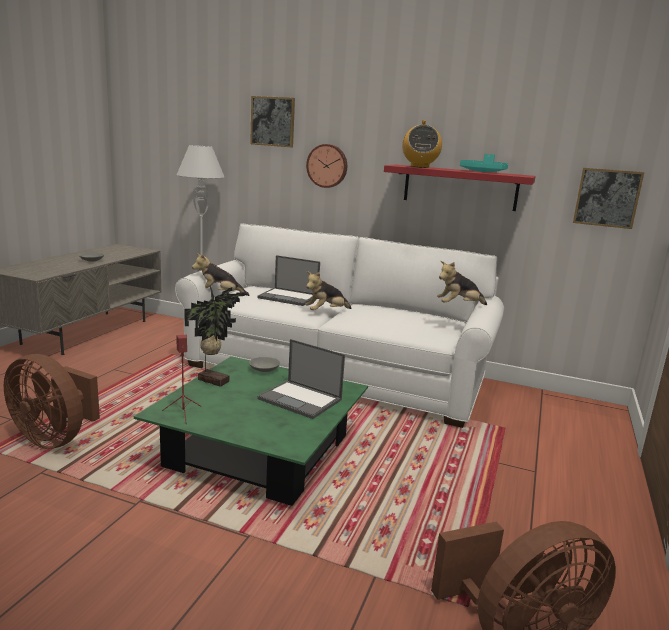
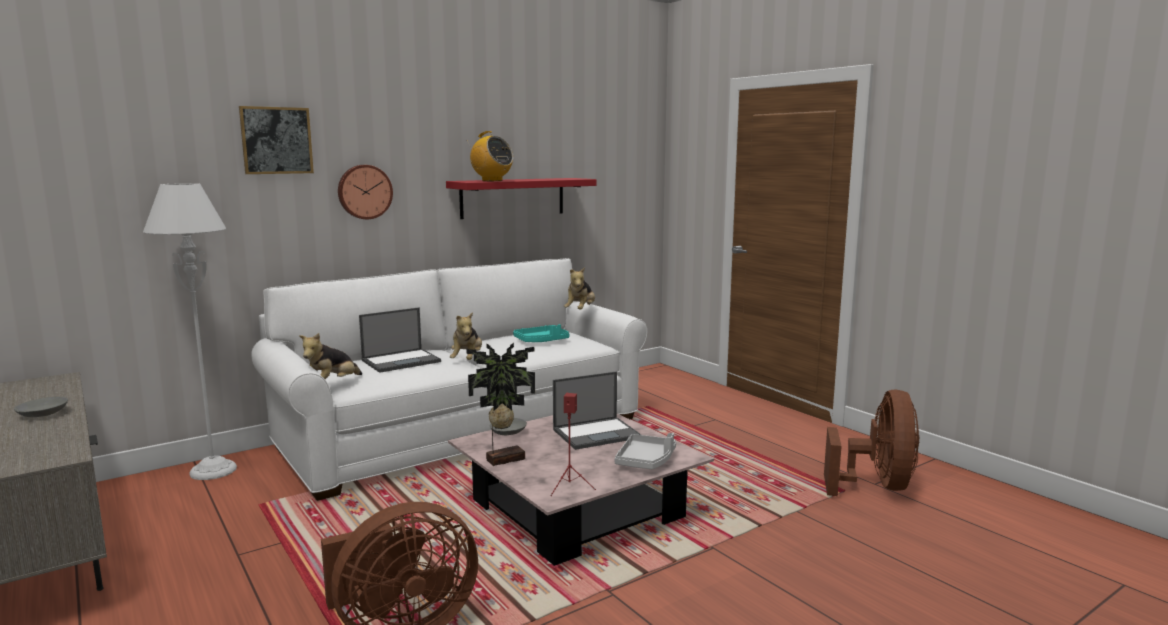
camera: 55 degrees left, 5 degrees down
green coffee table [134,356,368,506] -> pink coffee table [448,414,714,566]
turquoise tray [460,154,508,172] -> turquoise tray moved to [513,324,569,342]
picture [573,168,644,229] -> none
none -> grey tray [615,433,676,469]

